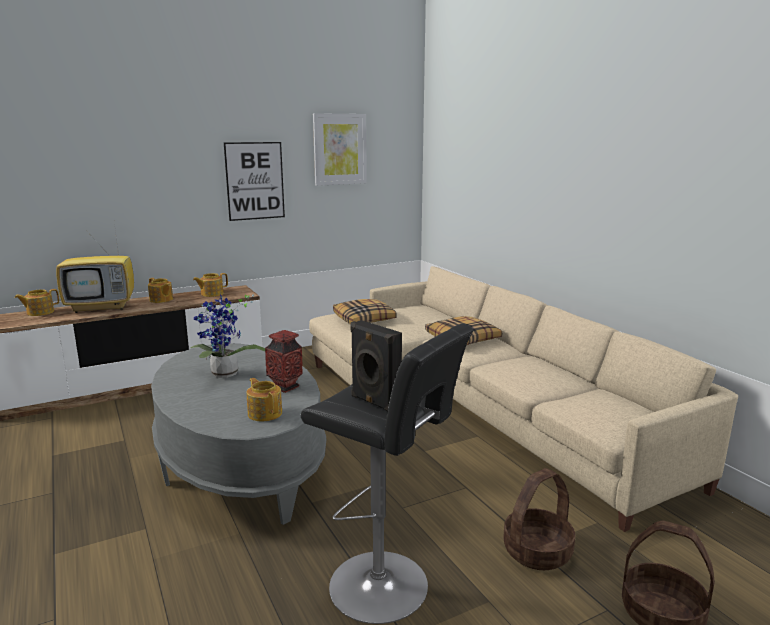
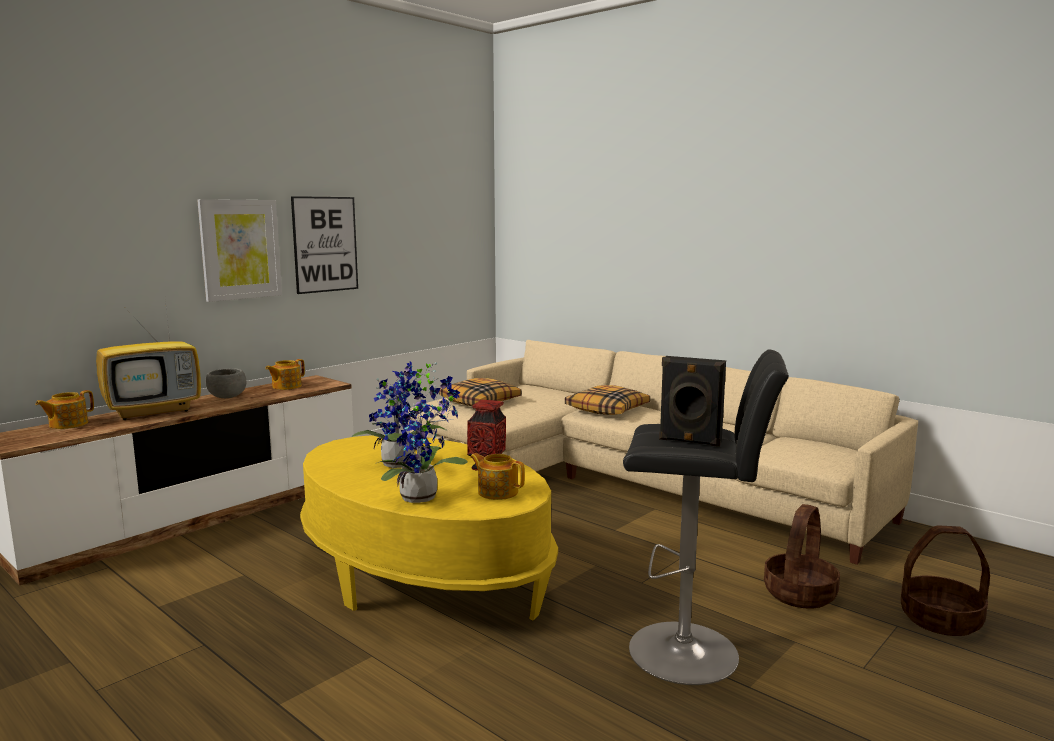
camera: 20 degrees left, 5 degrees down
teapot [148,278,173,303] -> grey bowl [205,368,246,398]
grey coffee table [151,343,326,525] -> yellow coffee table [300,435,558,620]
picture [313,113,367,186] -> picture moved to [197,199,282,302]
none -> potted plant [375,376,467,503]

